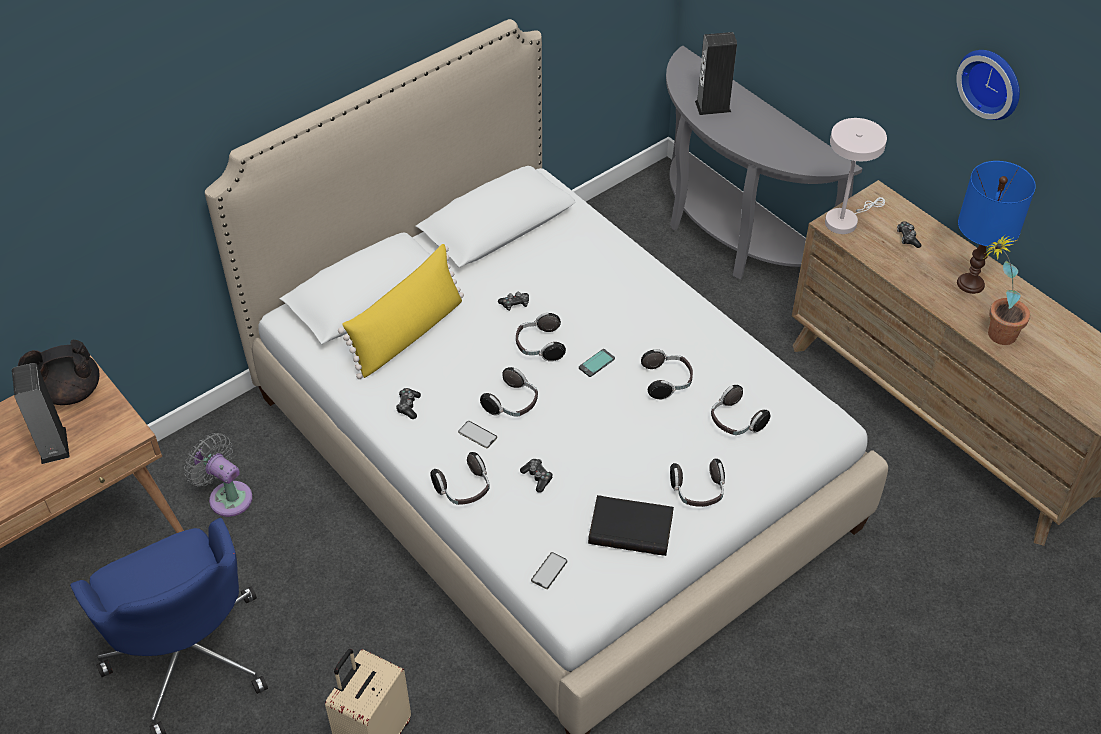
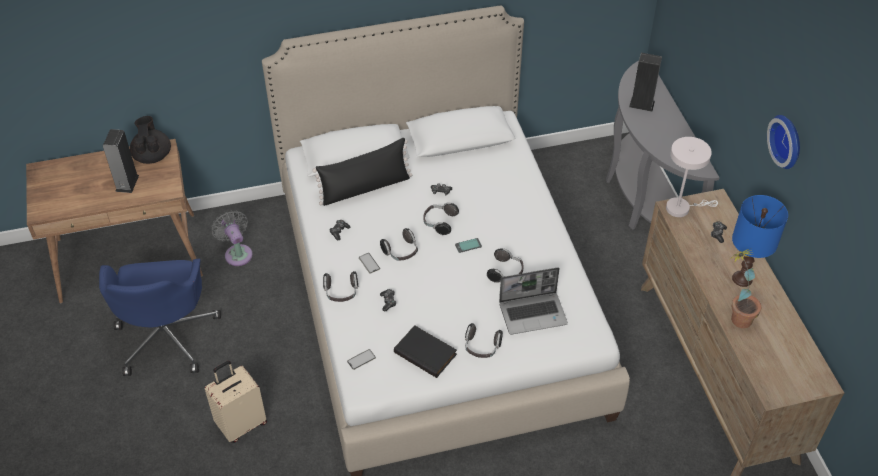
camera: 25 degrees right, 0 degrees up
black teapot [18,340,100,405] -> black teapot turned 75 degrees clockwise [130,116,171,164]
yellow pillow [338,244,464,379] -> black pillow [312,138,412,206]
headphones [711,385,770,435] -> laptop [499,267,568,335]

